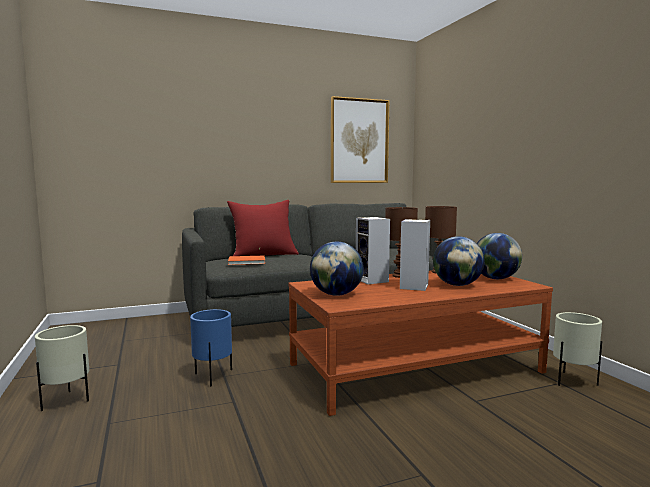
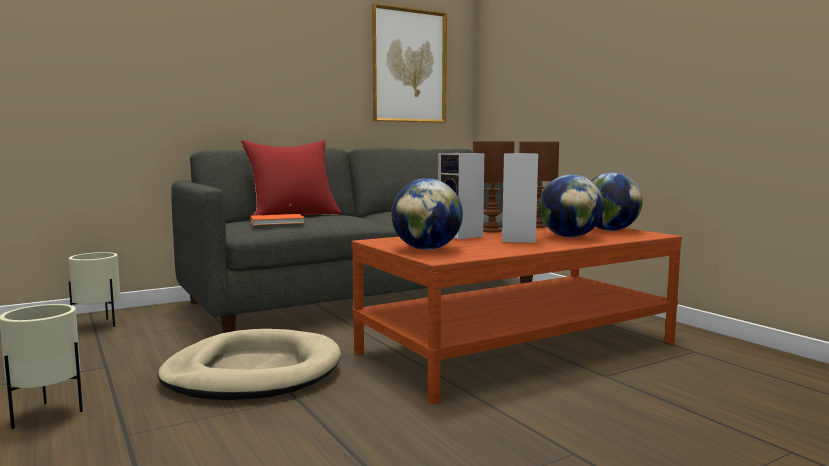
camera: 10 degrees left, 0 degrees up
blue planter [190,309,232,386] -> beige dog bed [158,329,341,400]
beige planter [553,312,602,386] -> beige planter moved to [69,252,120,327]

